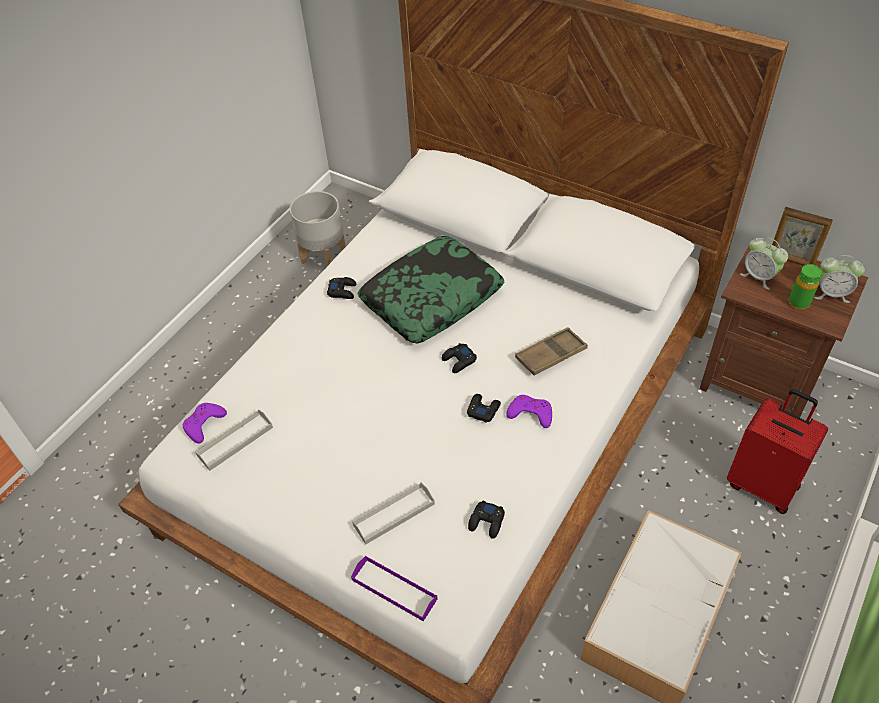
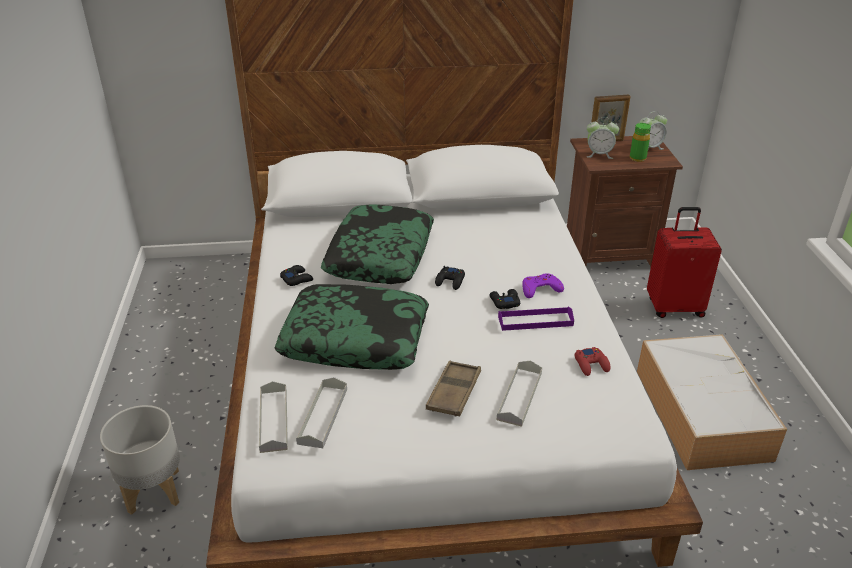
camera: 40 degrees left, 15 degrees down
purple game controller [183,403,227,444] -> grey tray [259,381,288,453]
grey planter [290,191,346,266] -> grey planter moved to [100,405,180,515]
purple tray [351,556,438,621] -> purple tray moved to [498,307,574,331]
black game controller [468,501,505,539] -> red game controller [575,347,611,376]
brown tray [515,327,588,376] -> brown tray moved to [426,361,481,417]
none -> pillow [275,284,429,370]

